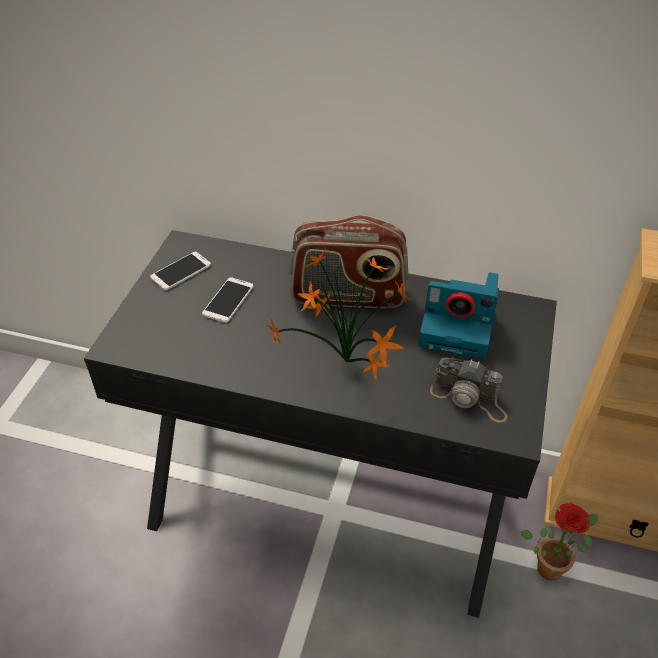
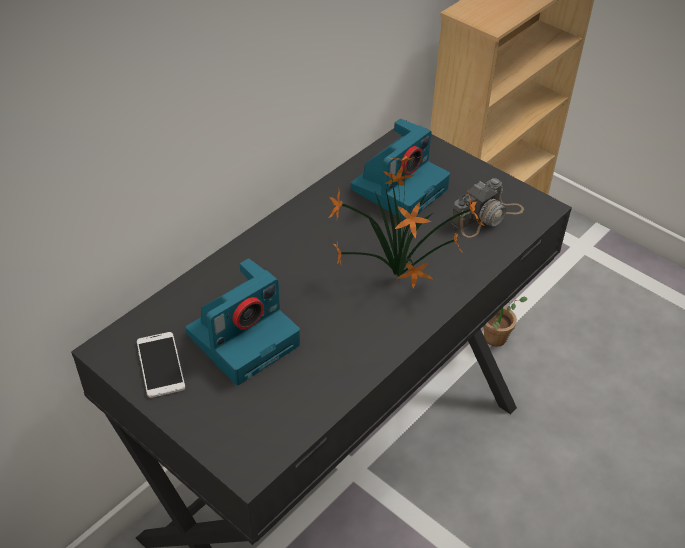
camera: 65 degrees left, 0 degrees up
phone [202,277,254,323] -> camera [185,258,300,385]
radio [289,215,408,309] -> none

